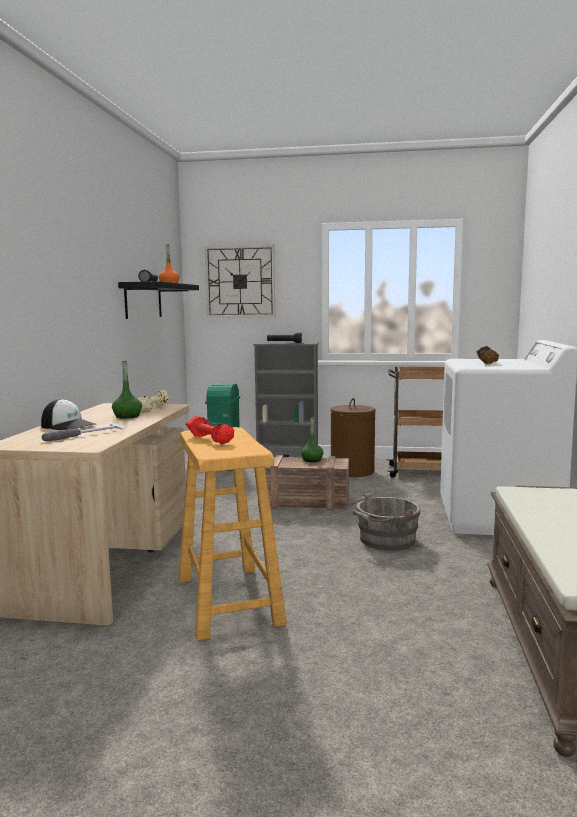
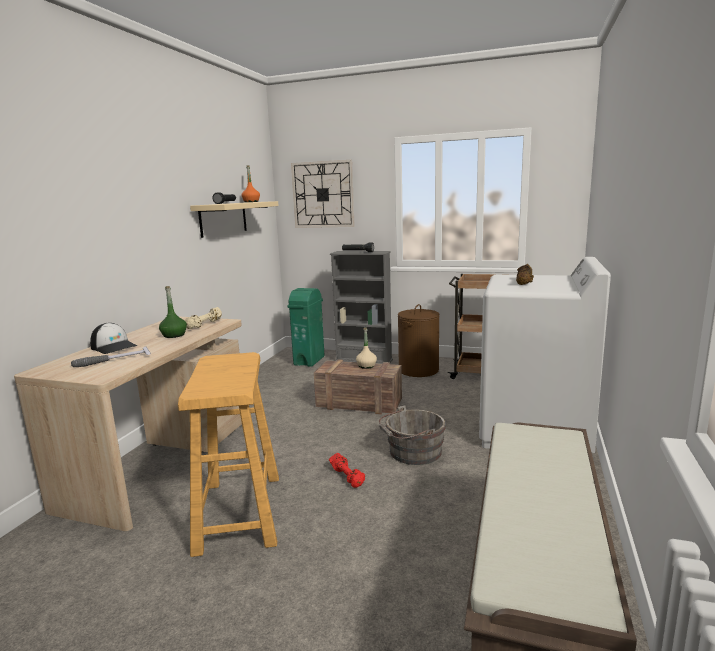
camera: 10 degrees right, 5 degrees up
black shelf [118,281,199,319] -> beige shelf [190,201,279,238]
red dumbbell [186,415,234,444] -> red dumbbell moved to [329,453,365,488]
green bottle [301,417,324,462] -> beige bottle [356,328,377,369]

